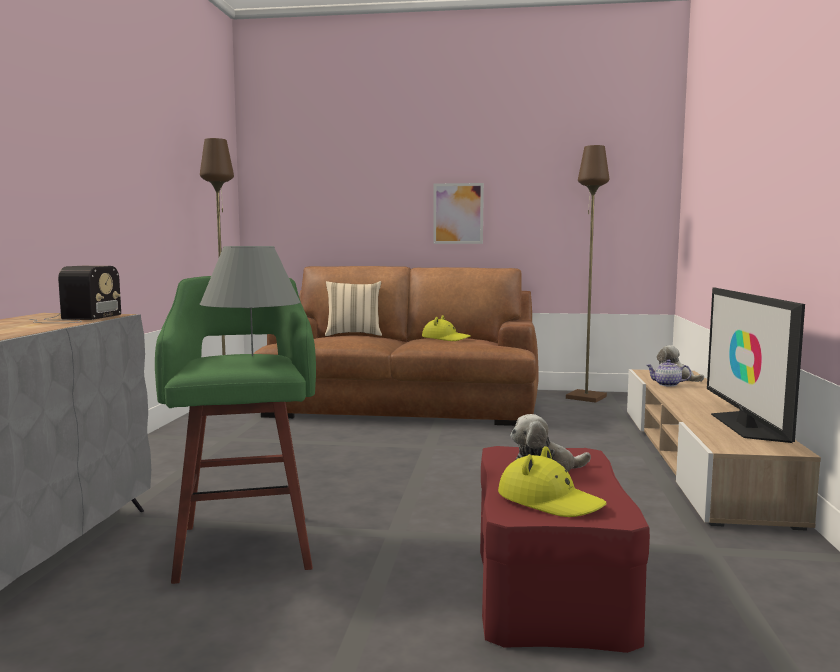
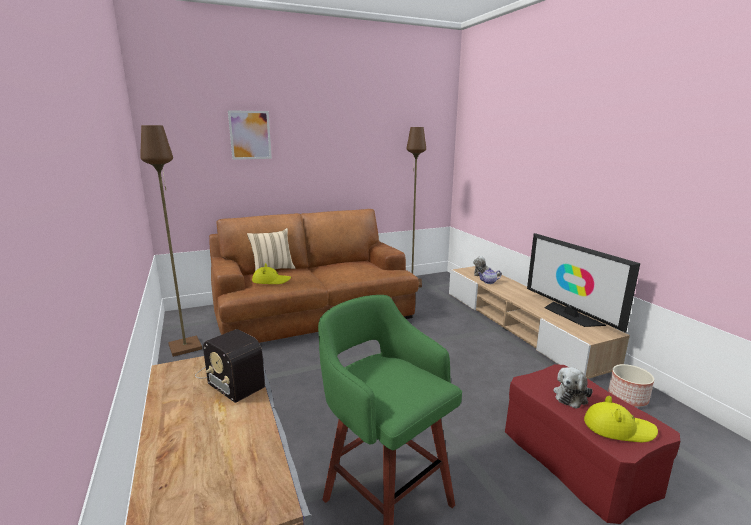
camera: 30 degrees left, 10 degrees up
radio [29,266,121,323] -> radio turned 150 degrees clockwise [195,329,265,403]
grey table lamp [199,246,300,356] -> none
yellow hat [422,315,471,341] -> yellow hat moved to [252,263,291,284]
picture [433,183,484,244] -> picture moved to [228,110,272,160]
none -> planter [608,364,654,407]

